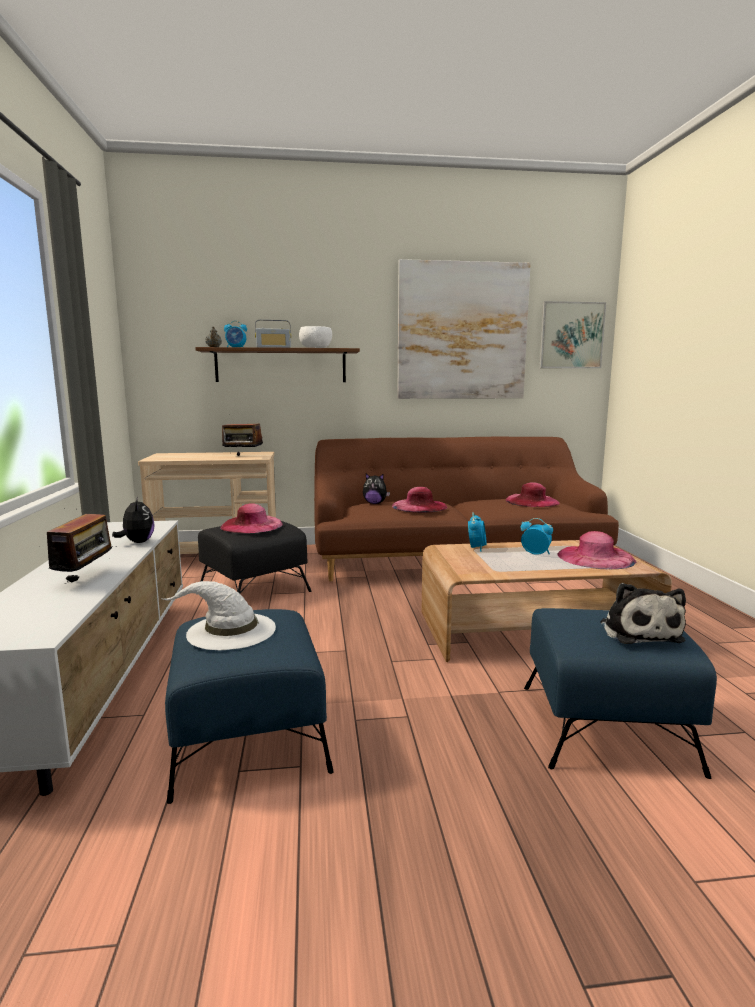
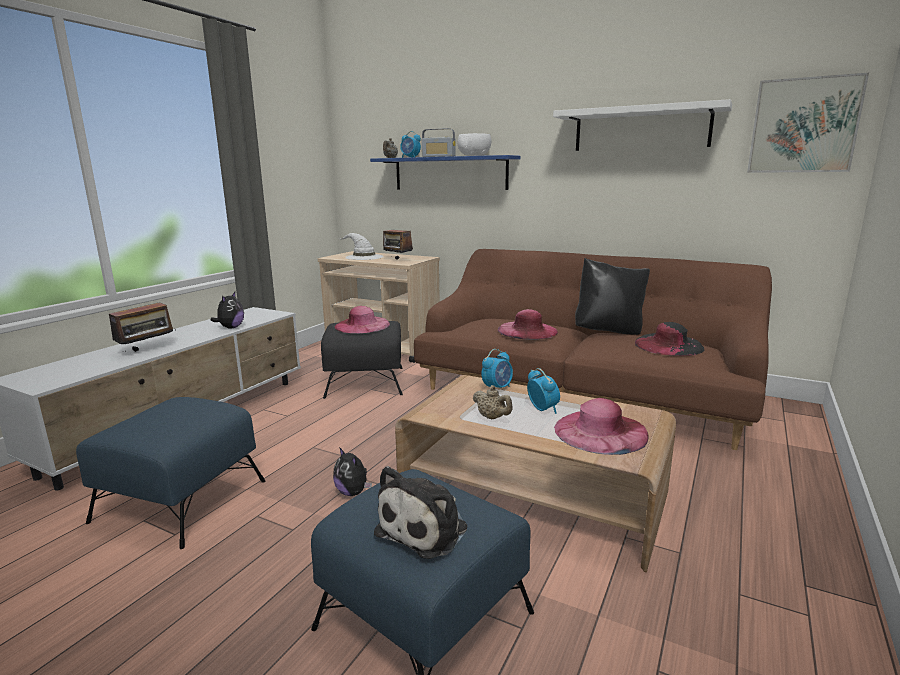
camera: 35 degrees right, 5 degrees up
white hat [161,581,276,650] -> white hat moved to [339,233,383,260]
brown shelf [195,347,360,382] -> blue shelf [370,155,520,190]
plush toy [363,474,390,504] -> plush toy moved to [333,447,372,496]
picture [397,259,531,399] -> white shelf [553,99,732,151]
pink hat [506,482,559,507] -> black hat [635,322,704,356]
none -> beige teapot [473,385,513,419]
none -> black pillow [575,258,650,335]

